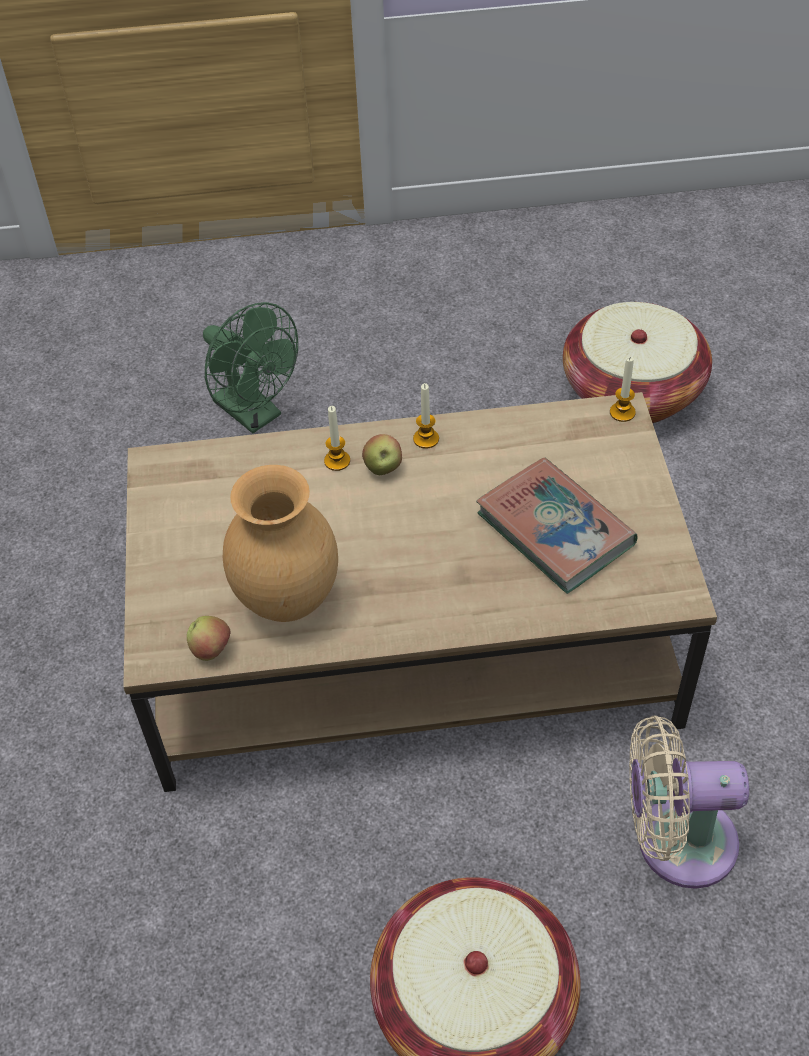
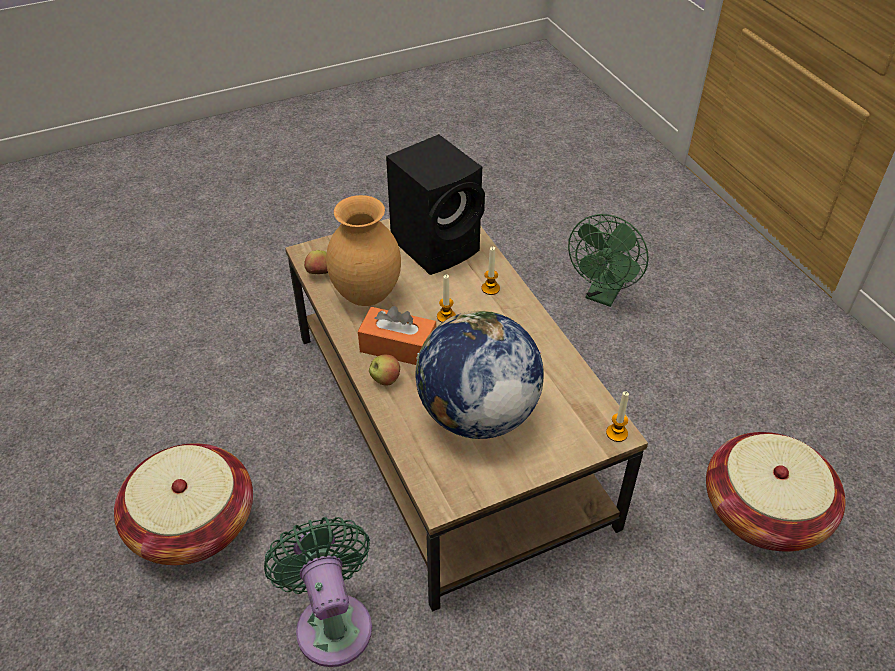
camera: 70 degrees right, 5 degrees down
apple [362,434,402,475] -> apple moved to [369,355,400,386]
candle [413,383,439,449] -> candle moved to [437,274,456,322]
book [476,457,638,594] -> globe [415,311,544,439]
beige fan [629,716,749,889] -> green fan [264,517,372,667]
none -> orange tissue box [358,306,436,365]
none -> black speaker [386,134,485,275]

